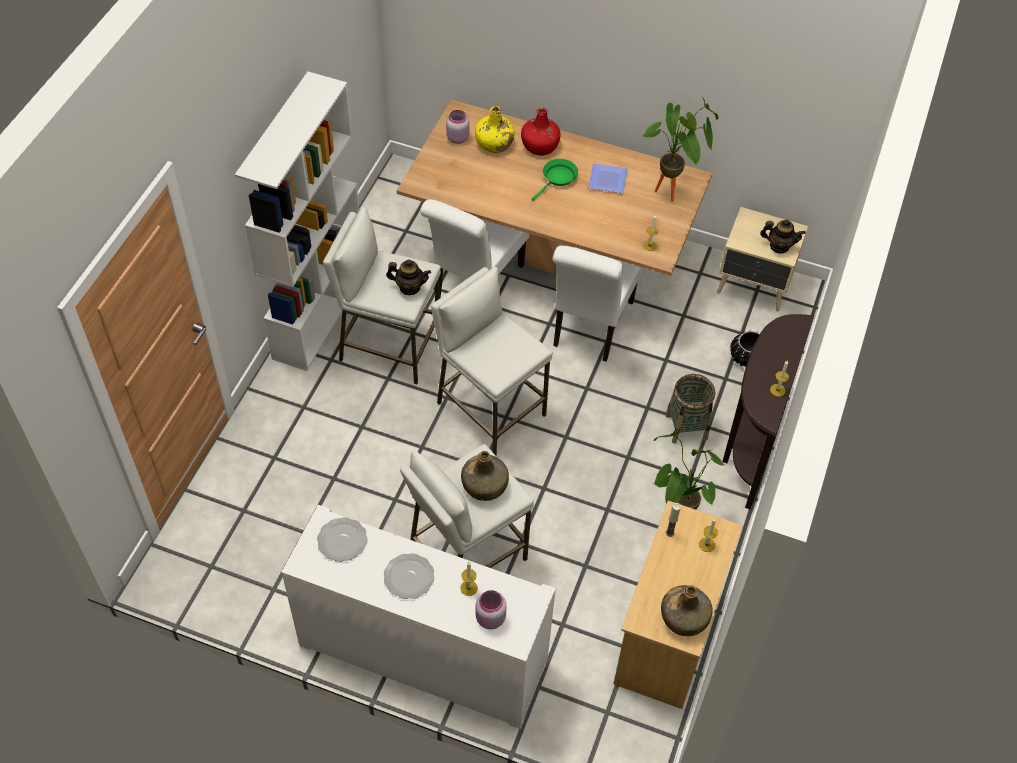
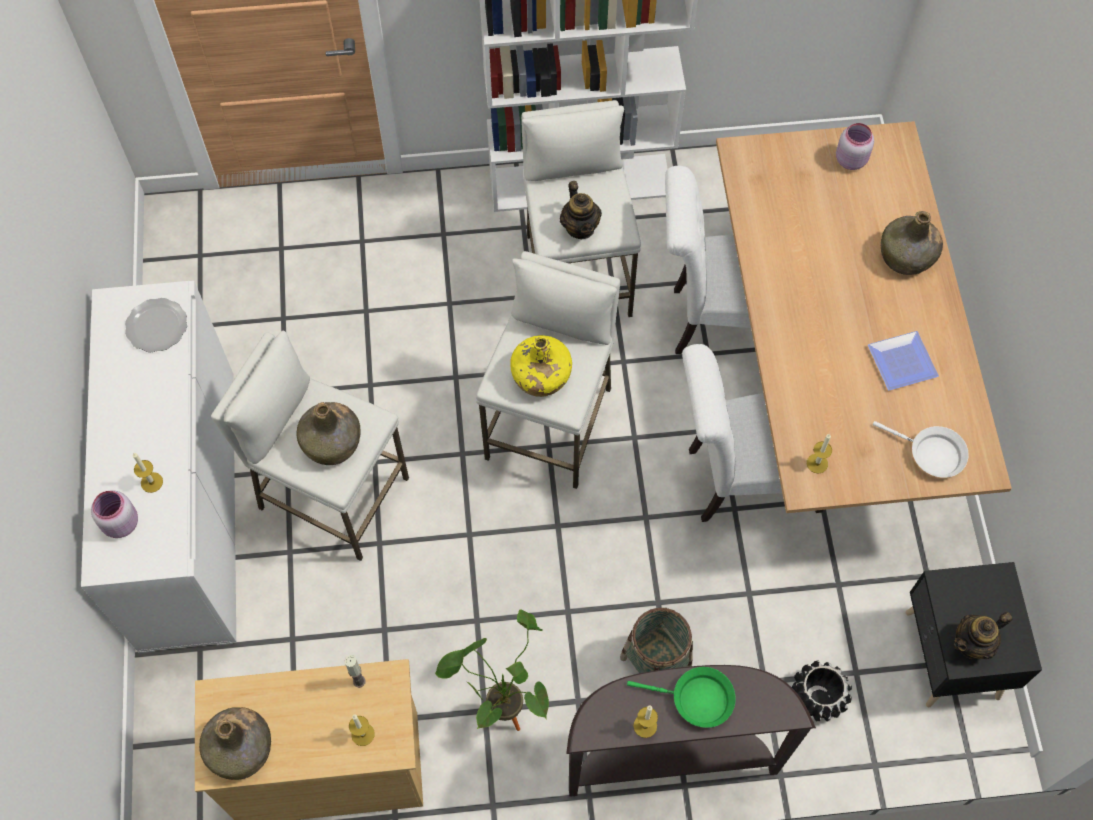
camera: 65 degrees right, 10 degrees up
plate [384,553,434,599] -> none
yellow bottle [475,106,515,153] -> yellow bottle moved to [510,335,572,397]
red bottle [521,107,561,155] -> green bottle [881,211,943,275]
green frying pan [532,159,578,201] -> green frying pan moved to [627,667,735,728]
potted plant [642,98,718,202] -> white frying pan [873,421,969,478]
beige nightstand [717,207,808,311] -> black nightstand [906,562,1042,707]
teapot [760,219,806,253] -> teapot turned 75 degrees clockwise [954,612,1012,659]

